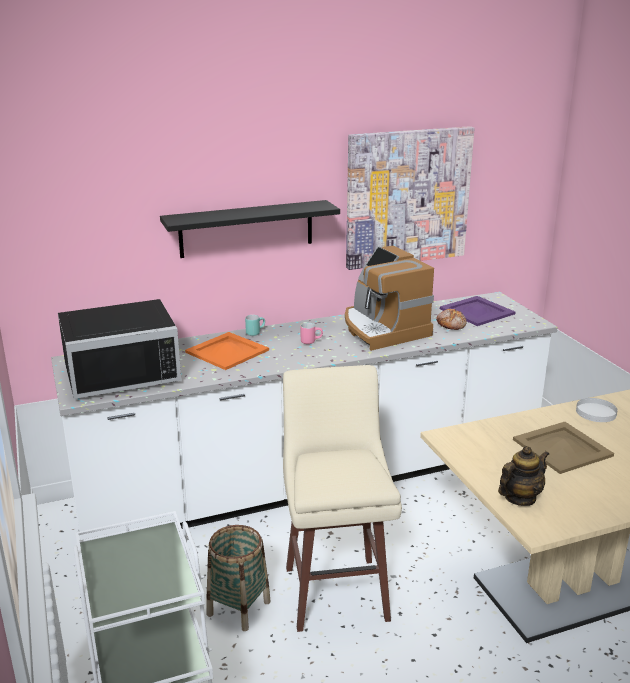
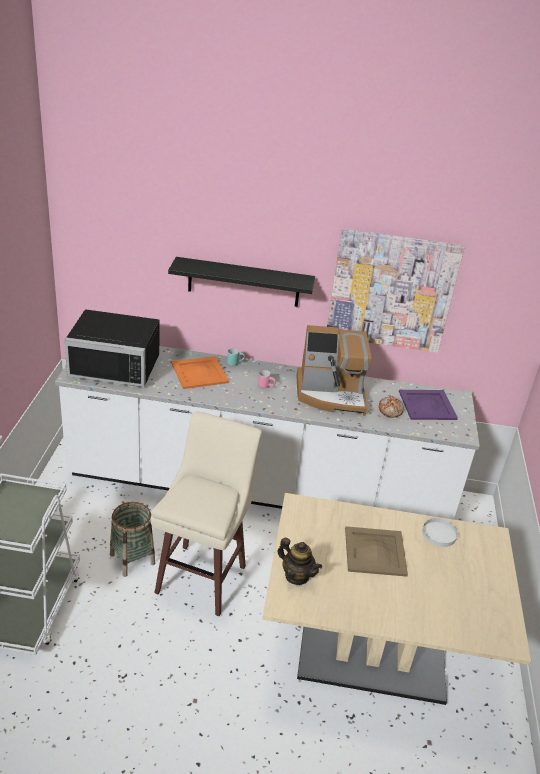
camera: 25 degrees right, 10 degrees up
coffee machine [345,245,434,351] -> coffee machine turned 90 degrees counterclockwise [296,325,372,416]
teapot [498,446,549,506] -> teapot turned 45 degrees clockwise [278,538,322,585]

